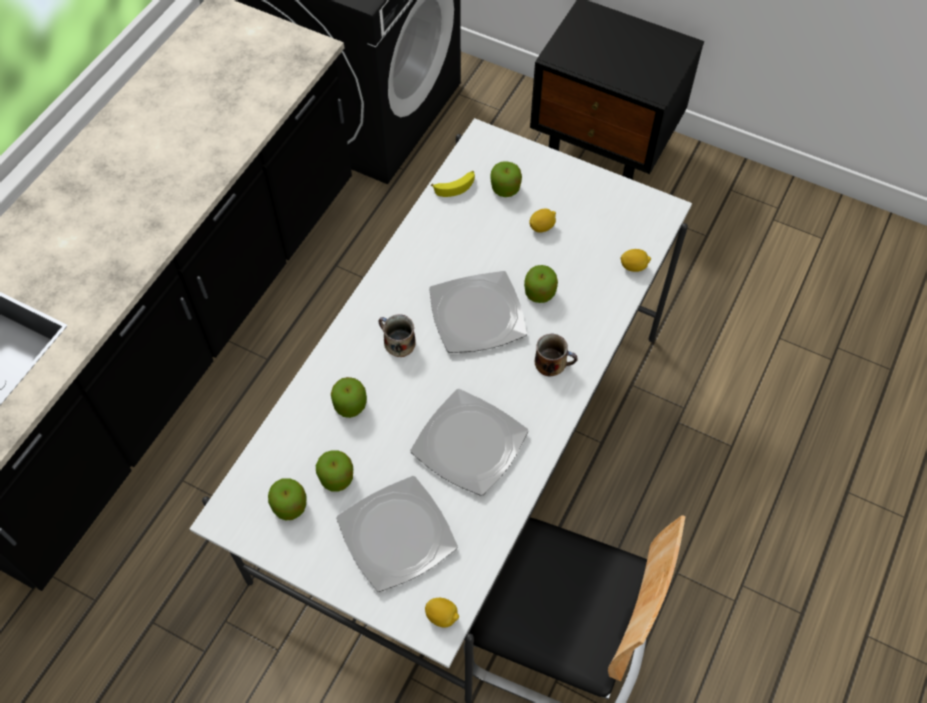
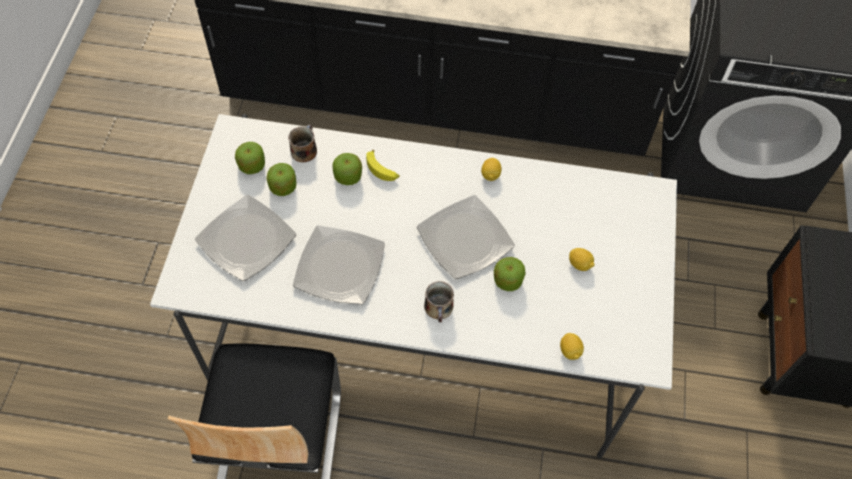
camera: 70 degrees right, 0 degrees up
mug [378,314,416,357] -> mug moved to [288,125,317,162]
lemon [425,598,459,628] -> lemon moved to [481,158,502,181]
banana [431,171,475,197] -> banana moved to [366,150,400,181]
apple [490,161,522,197] -> none

